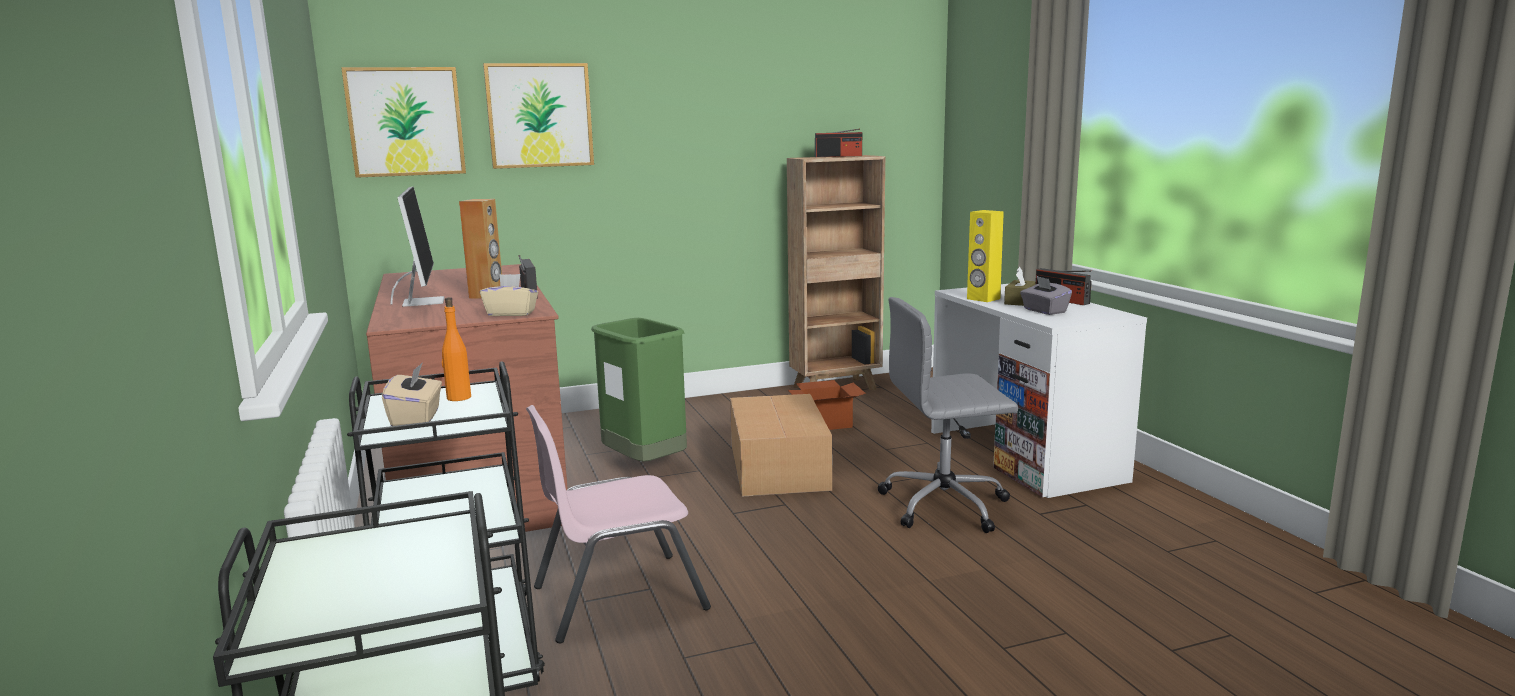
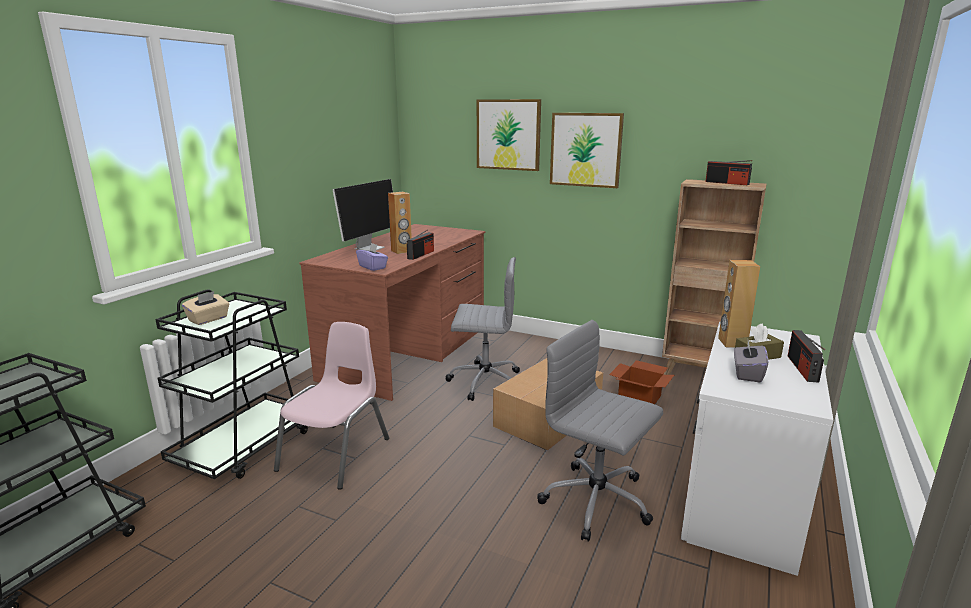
camera: 45 degrees right, 5 degrees up
picture [341,67,466,178] -> picture moved to [550,113,624,188]
orange bottle [442,297,471,401] -> none
beige tissue box [480,274,538,316] -> purple tissue box [356,243,388,271]
pink chair [526,405,711,643] -> pink chair turned 90 degrees clockwise [274,322,389,490]
green trash can [591,318,687,462] -> grey office chair [445,257,520,401]
yellow speaker [967,210,1004,302] -> brown speaker [718,260,760,348]

